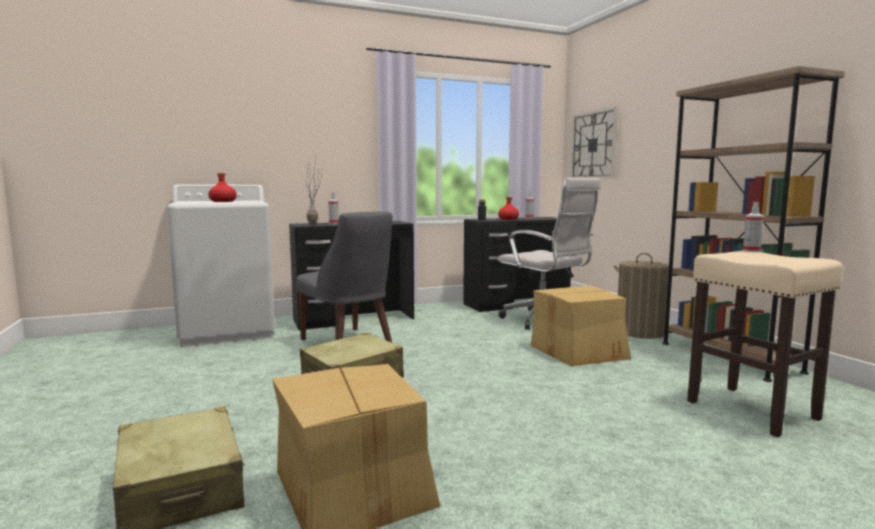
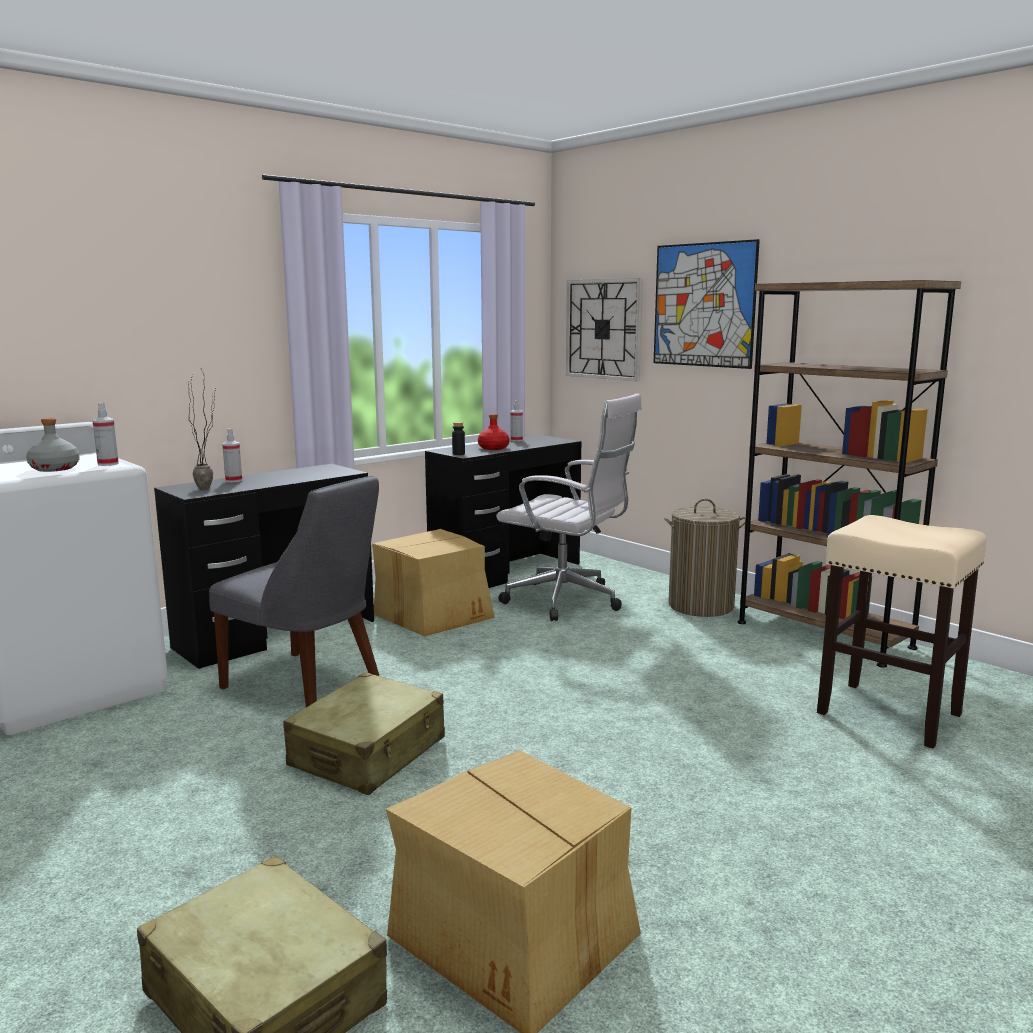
camera: 20 degrees left, 5 degrees up
red bottle [208,173,237,202] -> grey bottle [26,418,80,472]
cardboard box [531,286,631,366] -> cardboard box moved to [372,529,495,637]
spray bottle [743,202,764,252] -> spray bottle moved to [93,403,119,466]
none -> picture [654,239,760,369]

